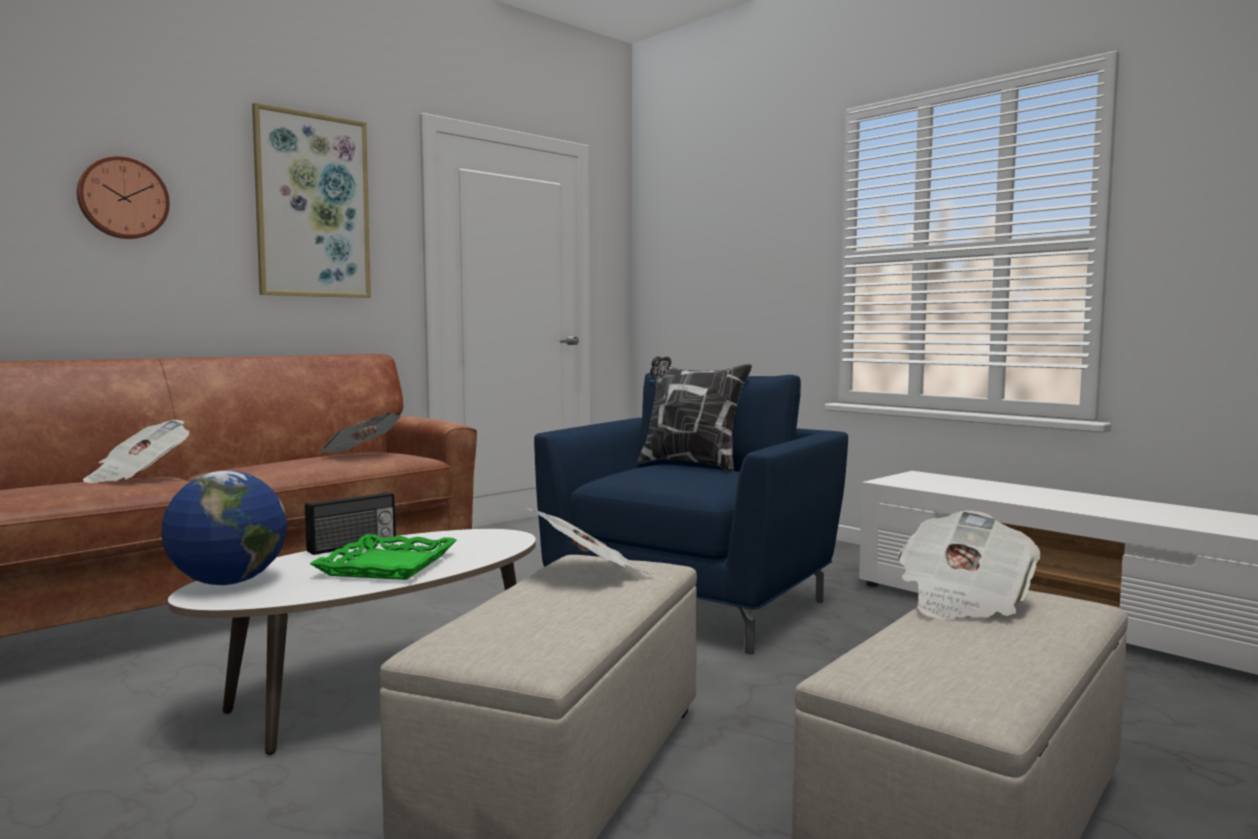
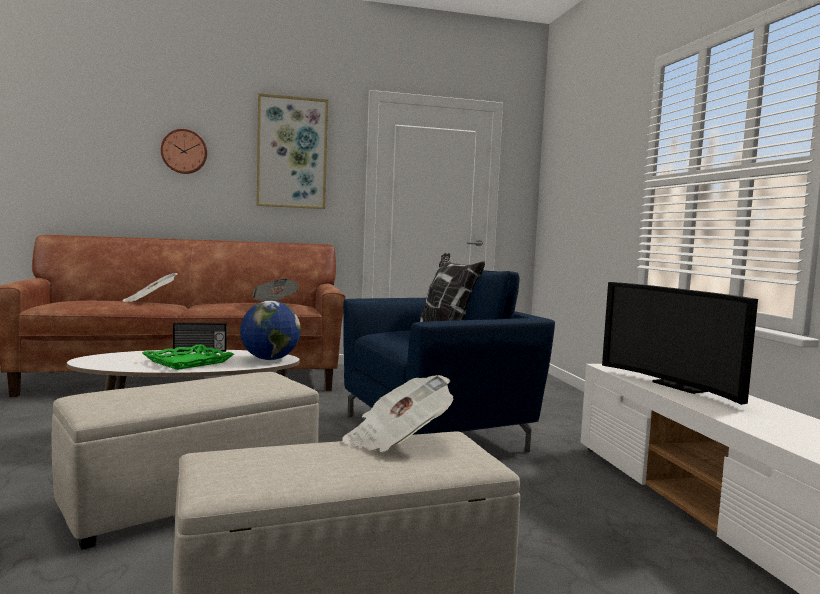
camera: 30 degrees right, 0 degrees up
globe [161,470,287,585] -> globe moved to [240,301,301,360]
newspaper [526,508,653,574] -> none
none -> television [602,282,758,405]

